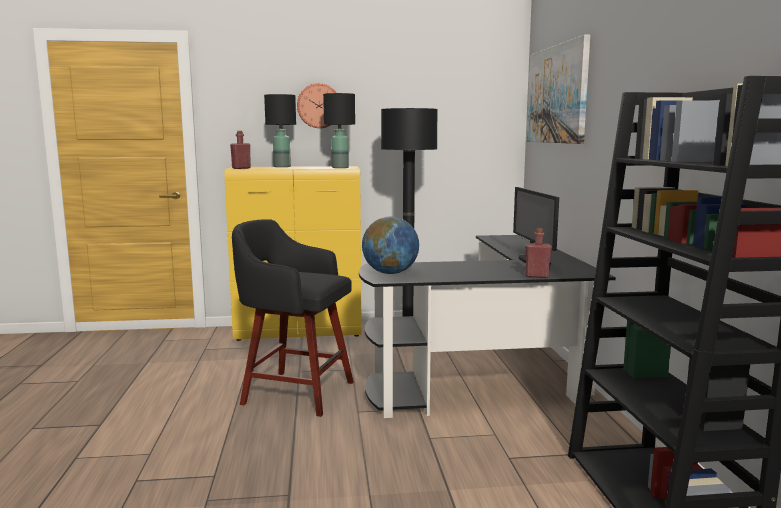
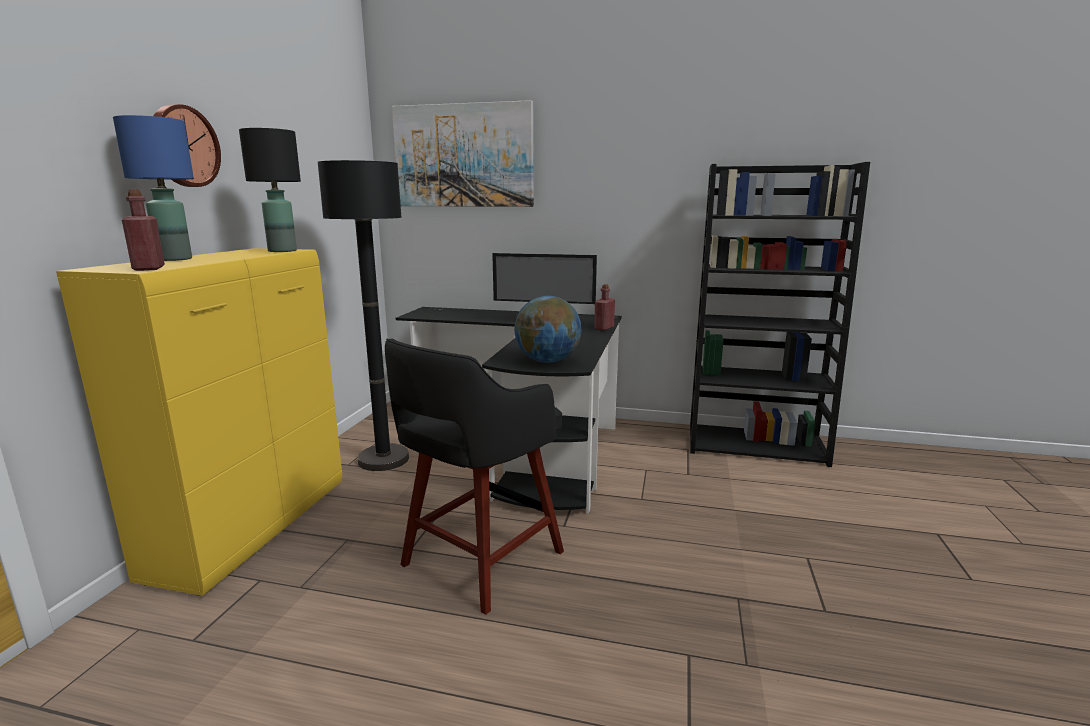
camera: 70 degrees left, 5 degrees up
black table lamp [264,94,296,167] -> blue table lamp [113,115,194,261]

